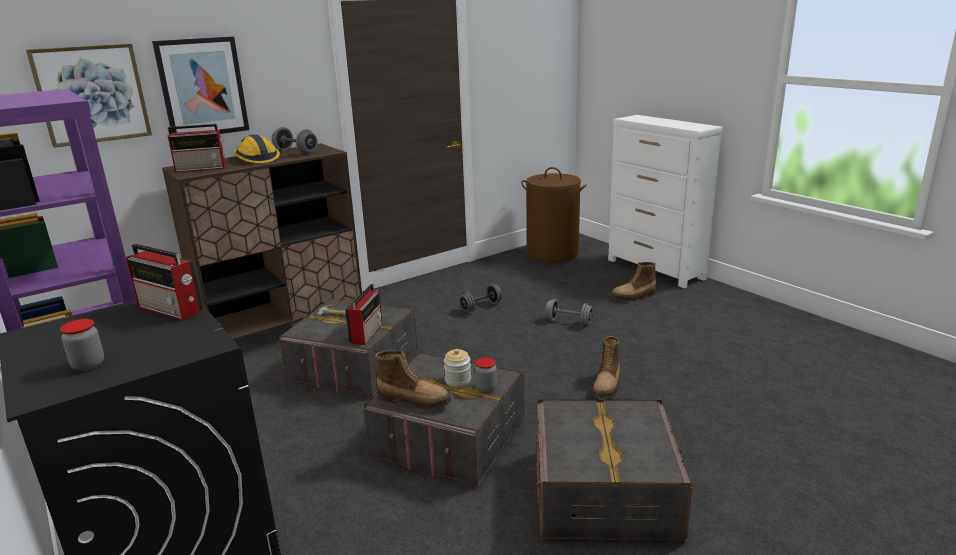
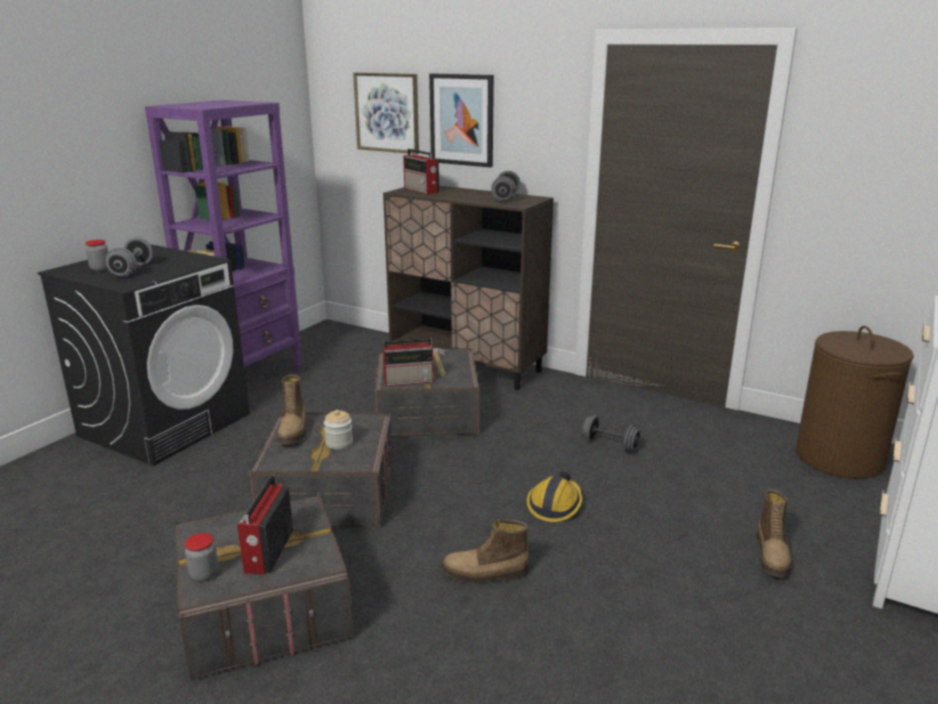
camera: 65 degrees right, 0 degrees up
radio [126,244,203,321] -> radio moved to [237,475,293,575]
hard hat [234,134,280,163] -> hard hat moved to [527,472,582,522]
jar [475,357,497,393] -> jar moved to [185,533,219,582]
grey dumbbell [545,299,593,326] -> grey dumbbell moved to [106,237,153,277]
boot [611,262,656,301] -> boot turned 120 degrees counterclockwise [756,489,791,577]

